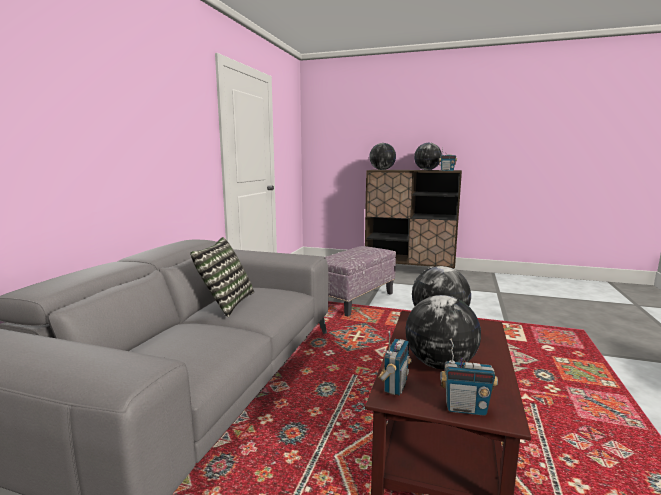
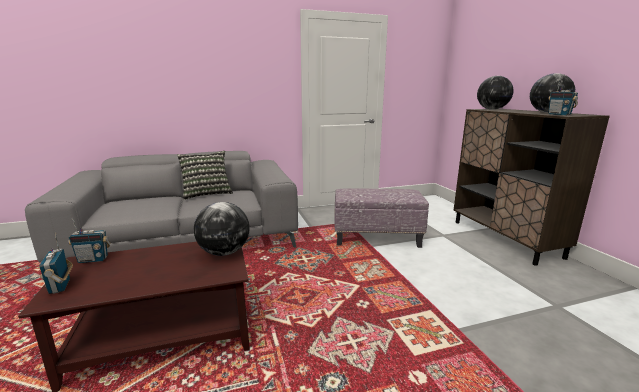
camera: 55 degrees right, 5 degrees up
globe [406,295,481,370] -> none

